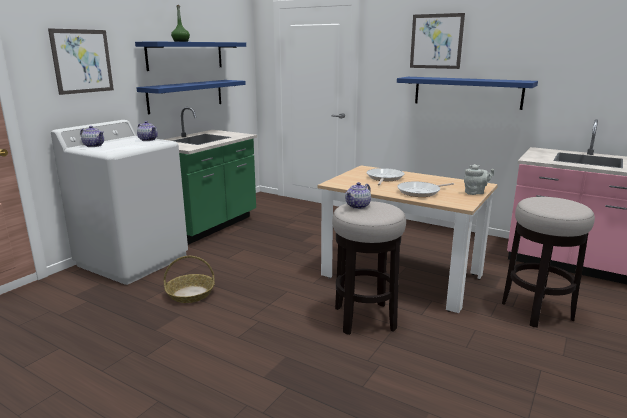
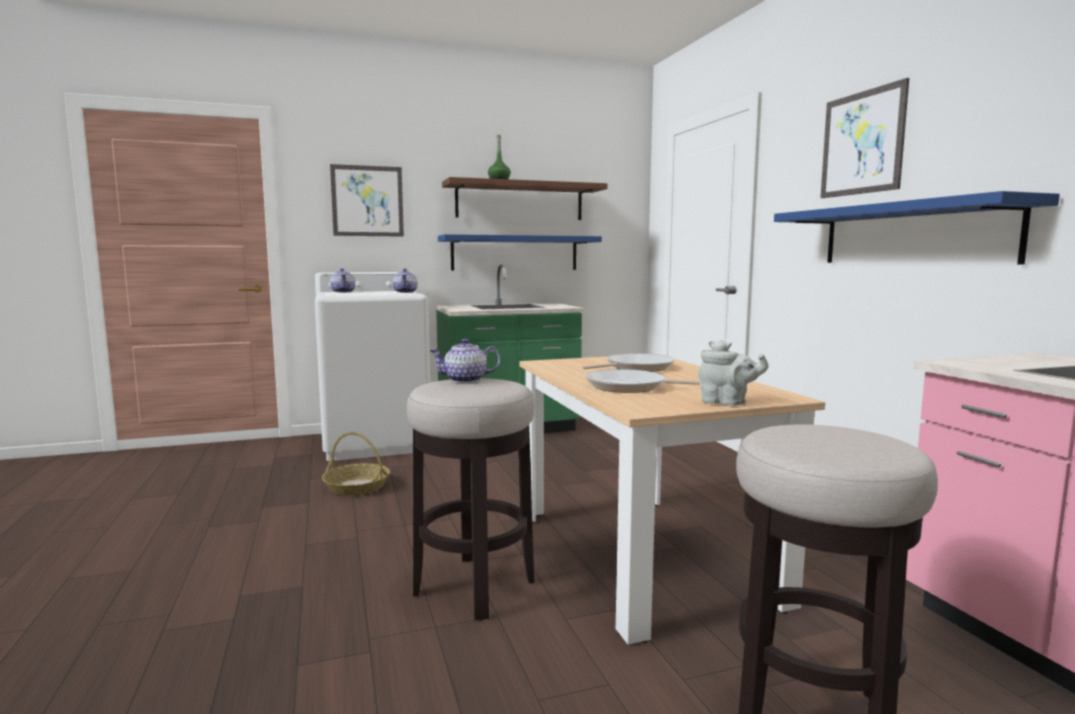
camera: 40 degrees right, 10 degrees down
blue shelf [135,42,246,71] -> brown shelf [442,177,608,220]

